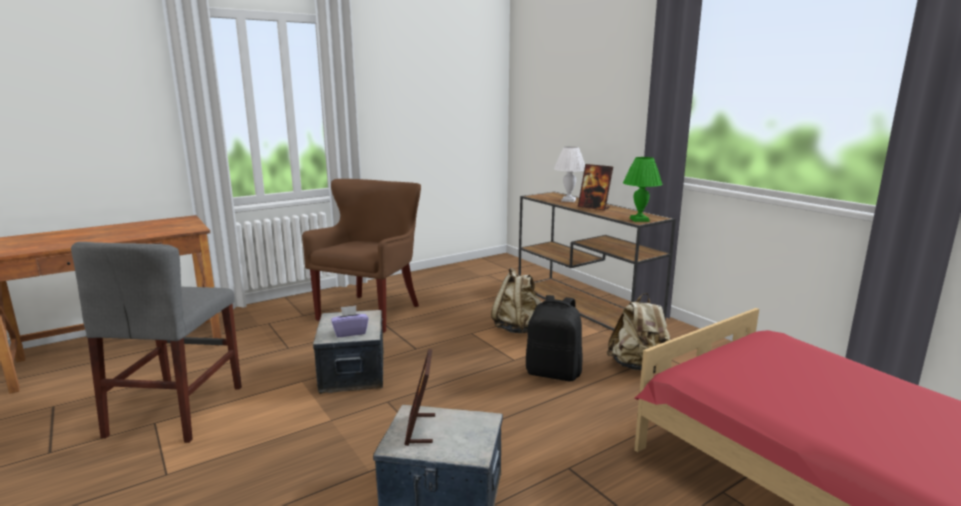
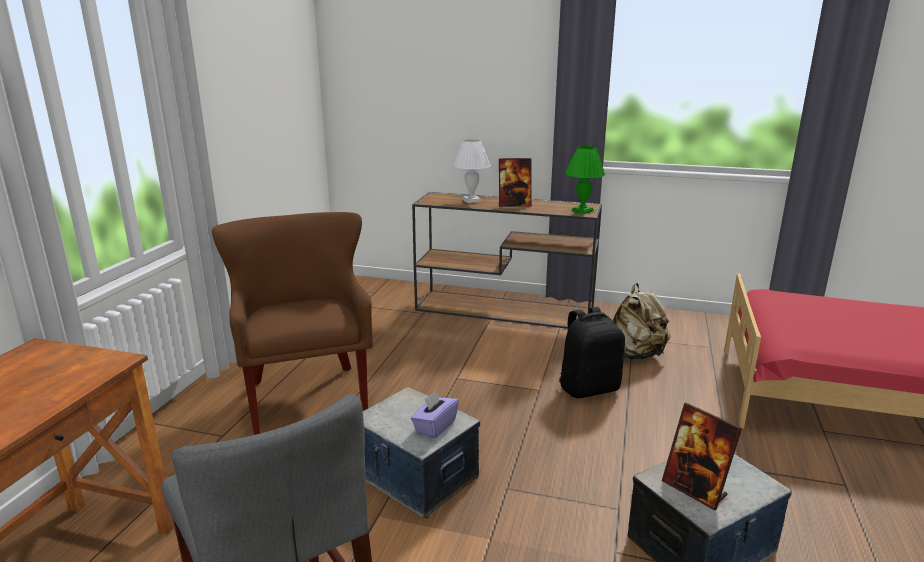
camera: 40 degrees left, 5 degrees up
beige backpack [491,268,542,333] -> none

